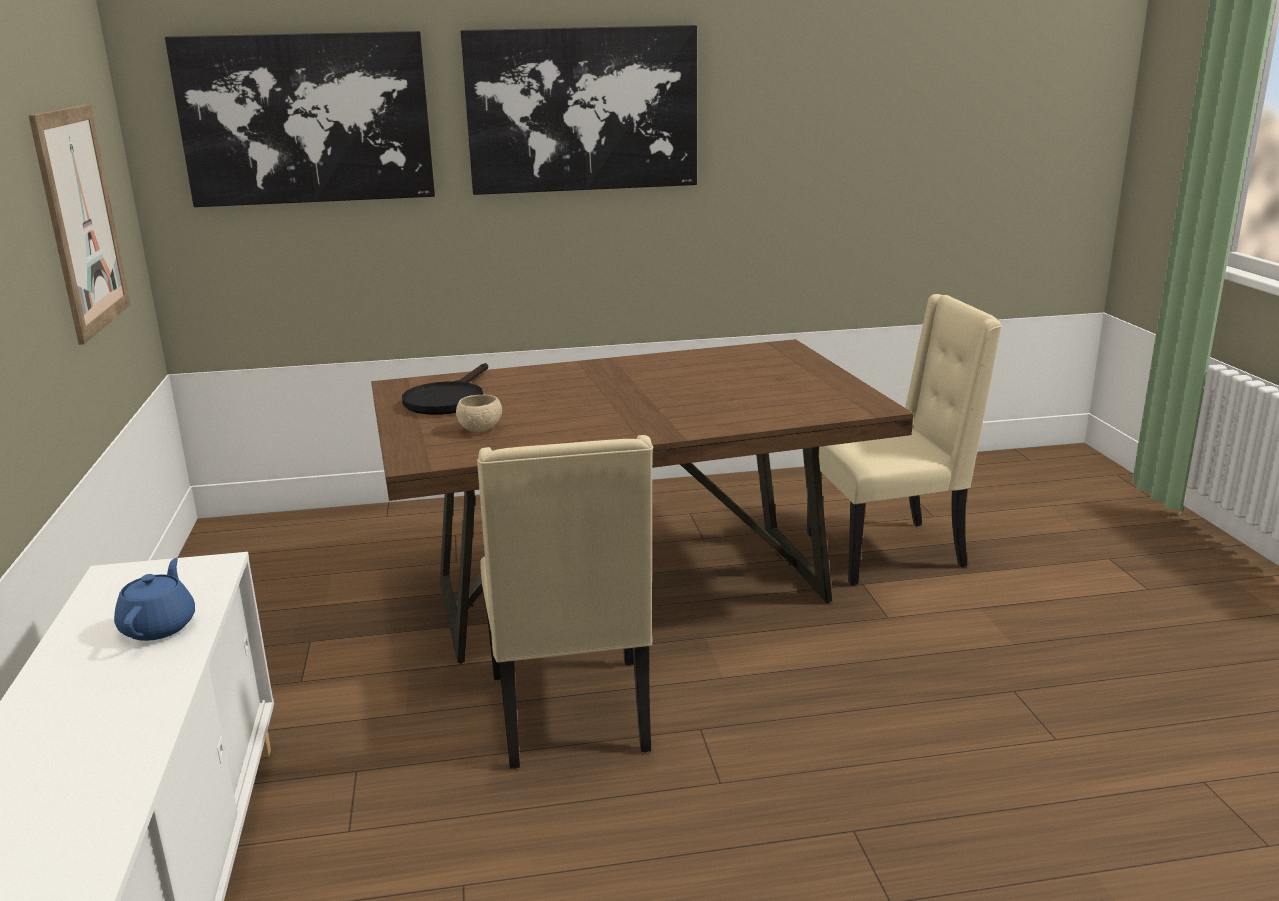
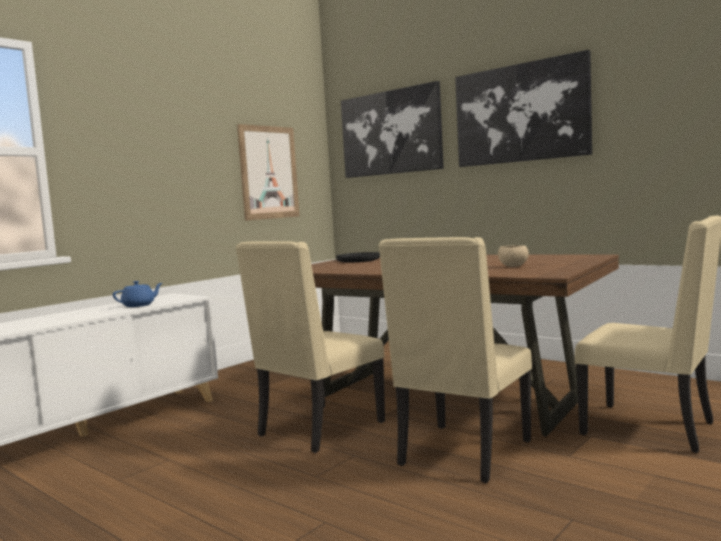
camera: 50 degrees right, 15 degrees down
beige bowl [456,395,502,432] -> beige bowl moved to [498,245,529,267]
none -> beige chair [379,237,532,483]

